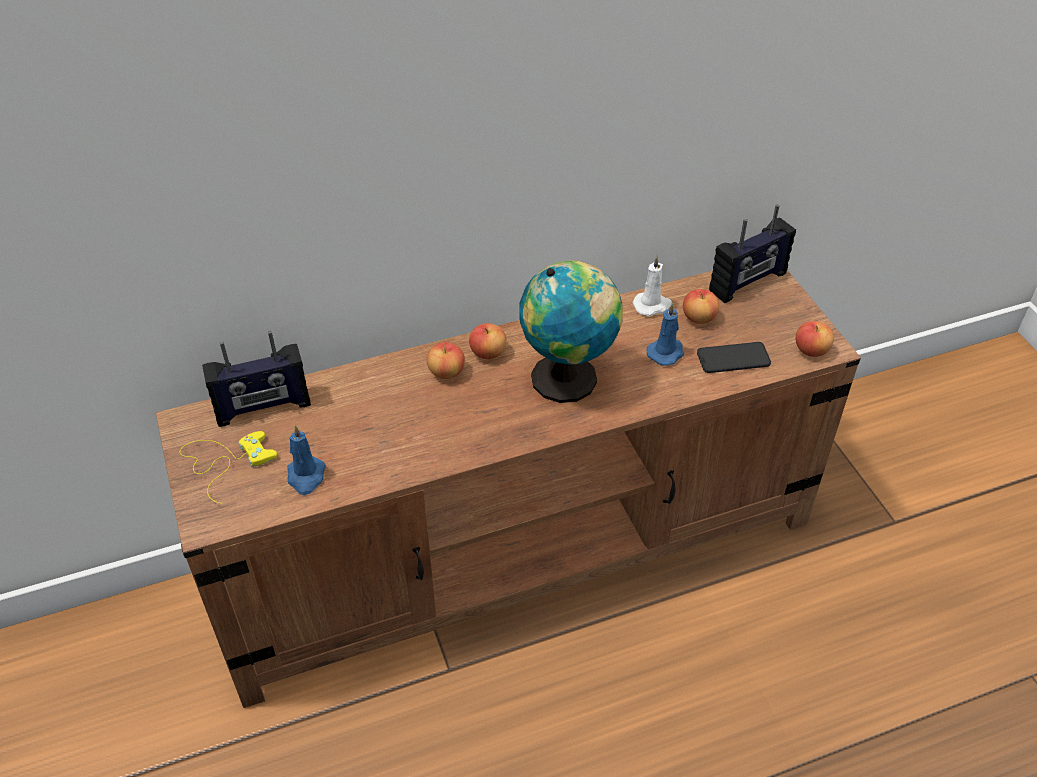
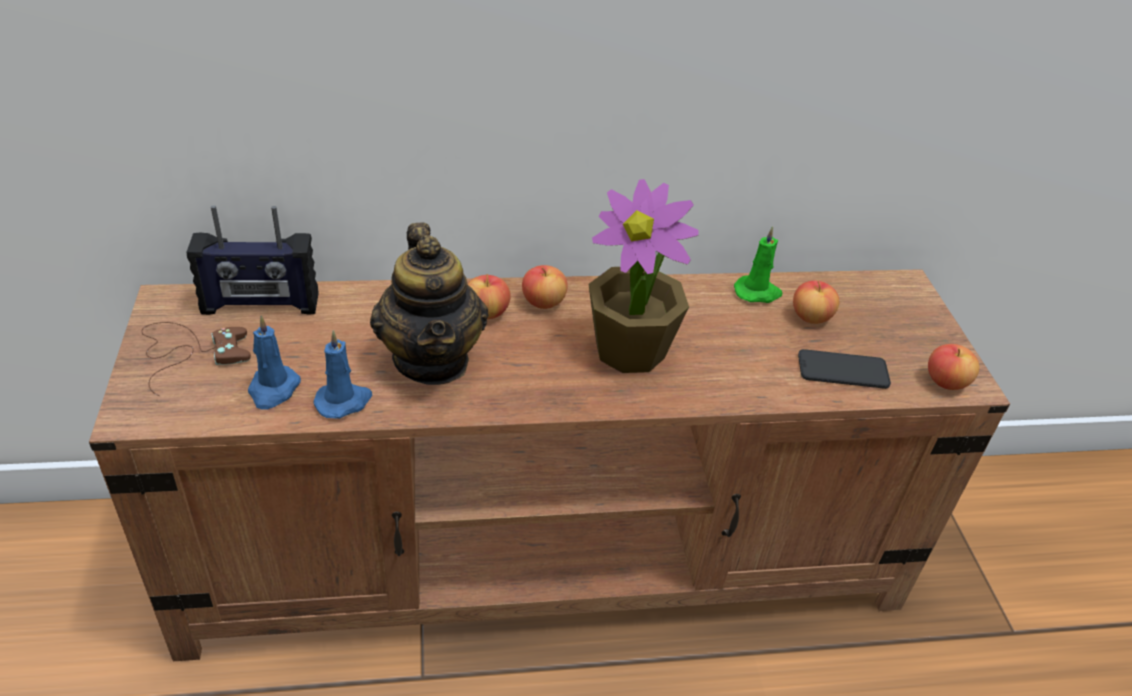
camera: 10 degrees right, 5 degrees down
yellow game controller [179,431,277,504] -> brown game controller [141,322,251,397]
globe [520,260,623,403] -> potted plant [589,179,699,373]
white candle [633,255,672,316] -> green candle [734,226,782,303]
blue candle [646,303,684,366] -> blue candle moved to [314,330,372,419]
radio [709,204,796,303] -> none
none -> teapot [370,222,488,385]

